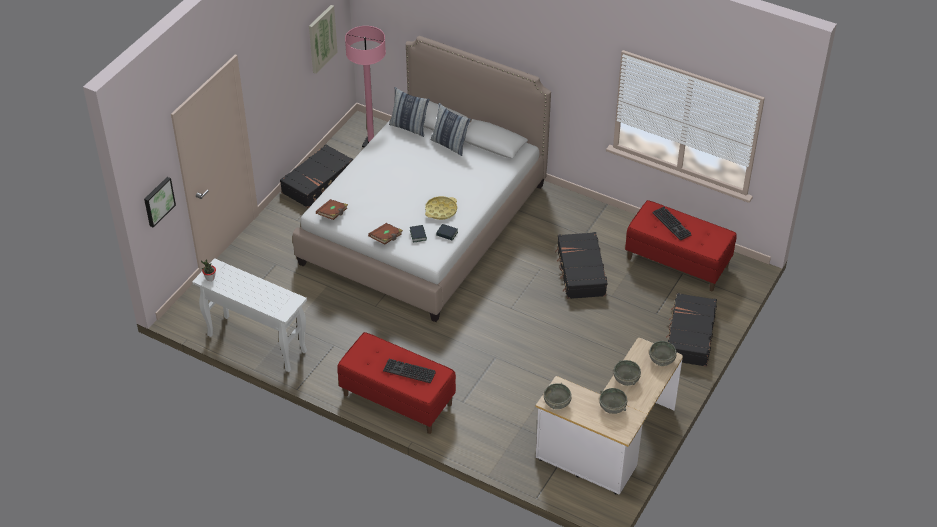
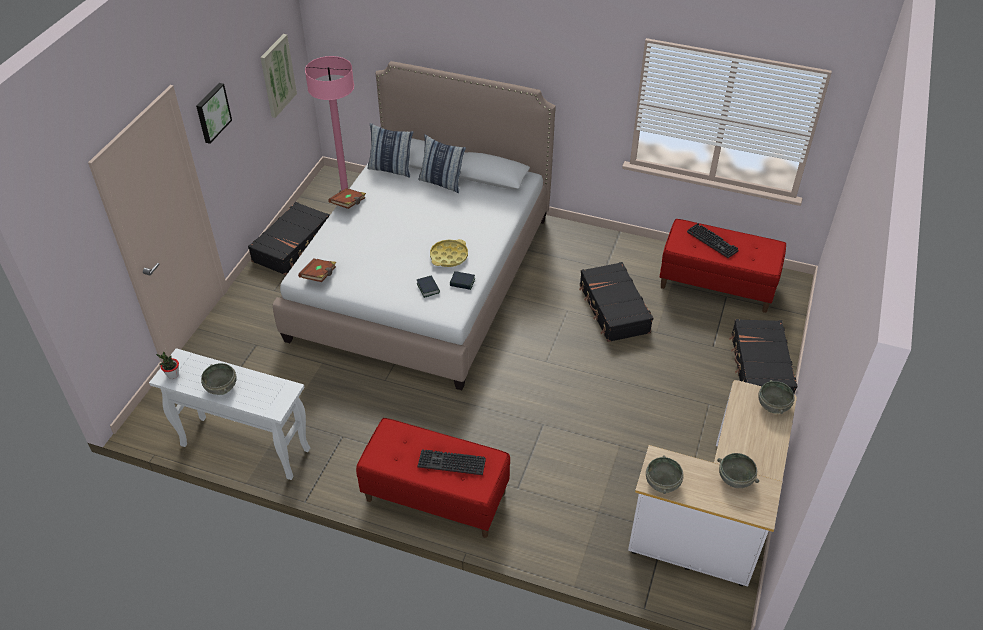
camera: 10 degrees left, 0 degrees up
picture [144,177,176,228] -> picture moved to [196,83,232,144]
brown book [368,223,403,245] -> brown book moved to [328,188,366,209]
grey bowl [613,360,641,386] -> grey bowl moved to [201,363,237,395]

